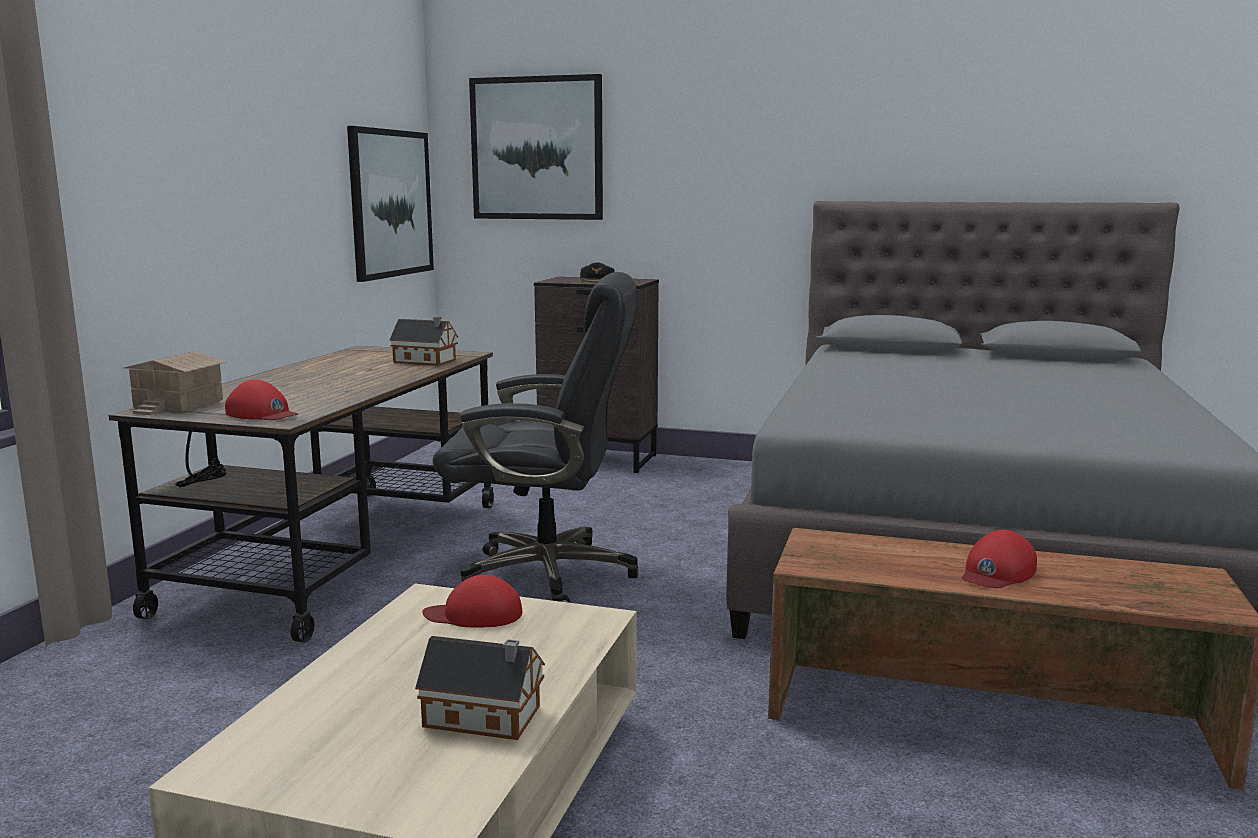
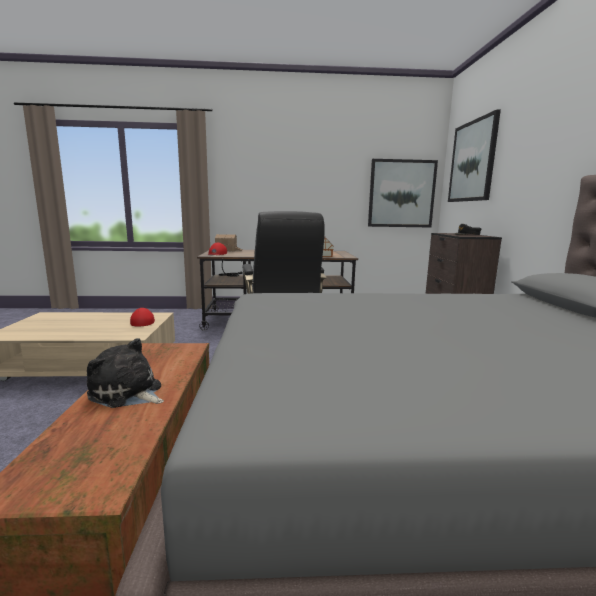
camera: 70 degrees right, 0 degrees up
toy house [415,636,545,740] -> none
red cap [962,530,1037,588] -> plush toy [87,338,164,408]

